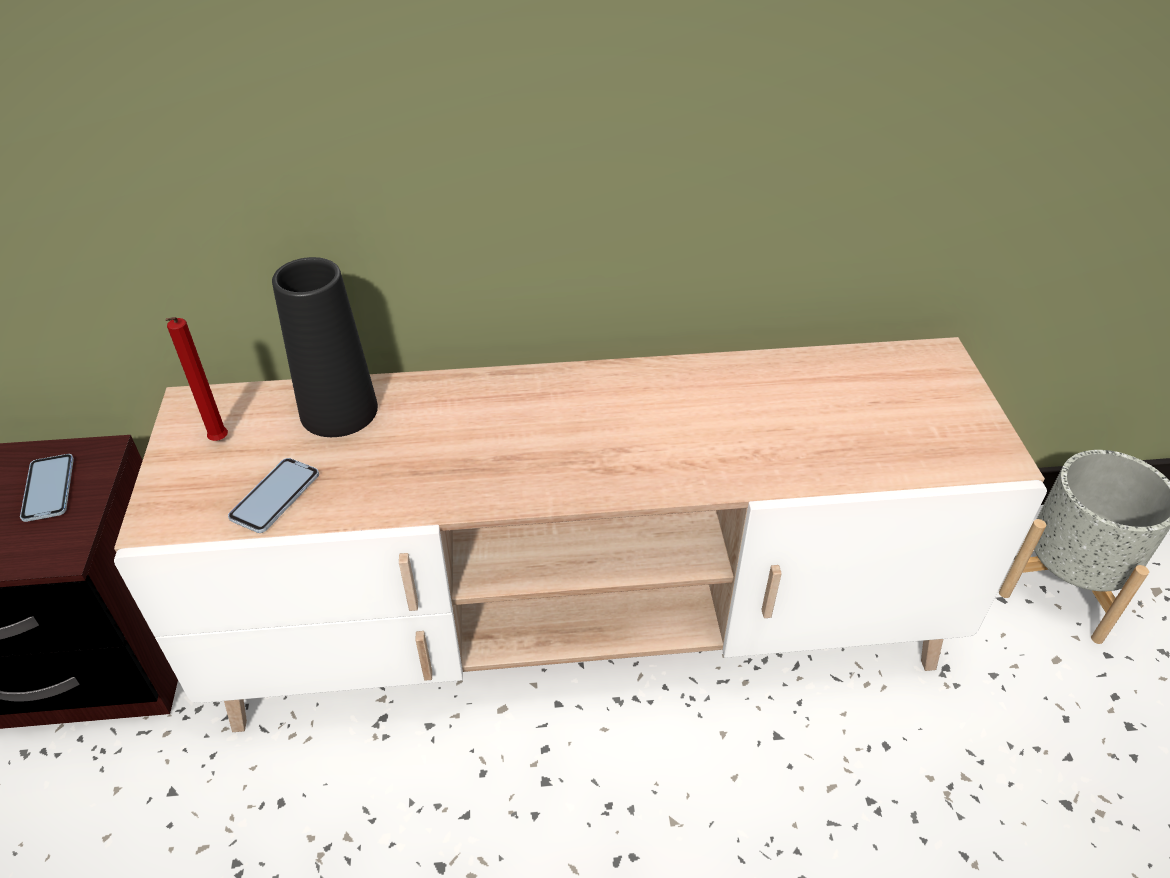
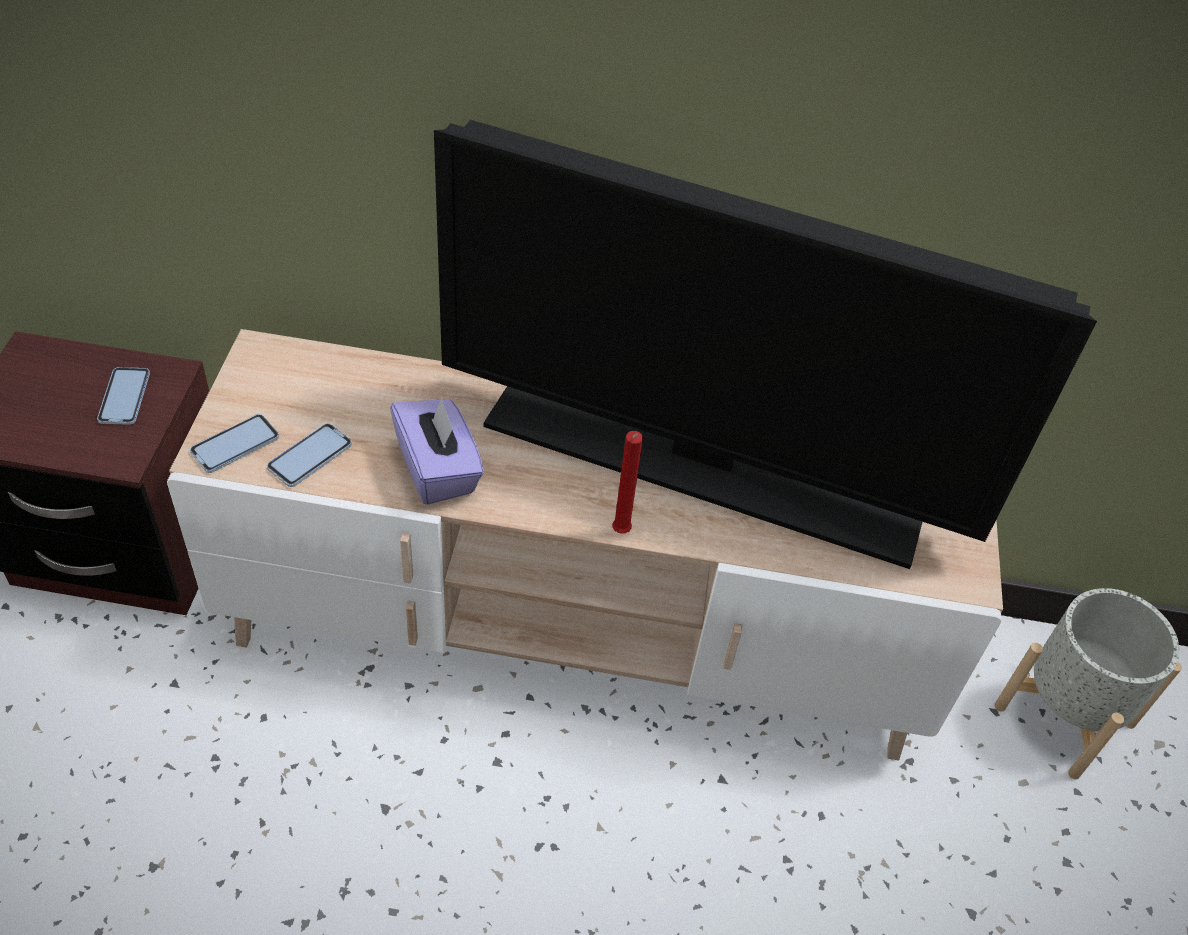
camera: 10 degrees right, 5 degrees up
red candle [165,317,228,441] -> red candle moved to [612,431,643,534]
black vase [272,257,378,437] -> none
none -> phone [190,414,279,473]
none -> purple tissue box [390,397,484,505]
none -> television [434,120,1097,569]

